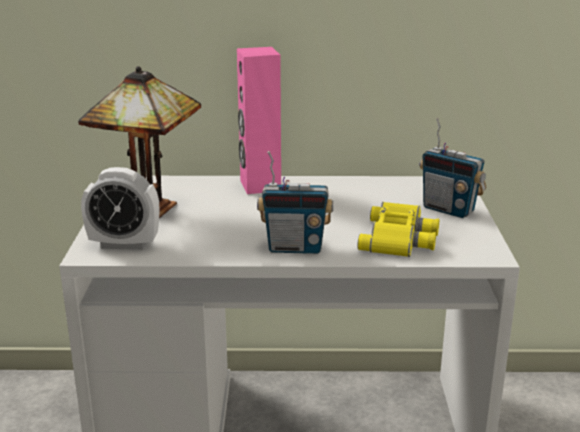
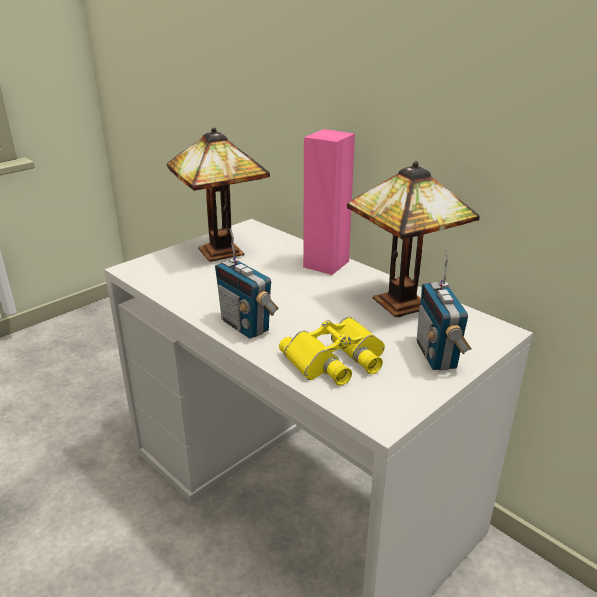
camera: 45 degrees right, 5 degrees up
alarm clock [81,167,160,250] -> none
none -> table lamp [347,161,480,317]

